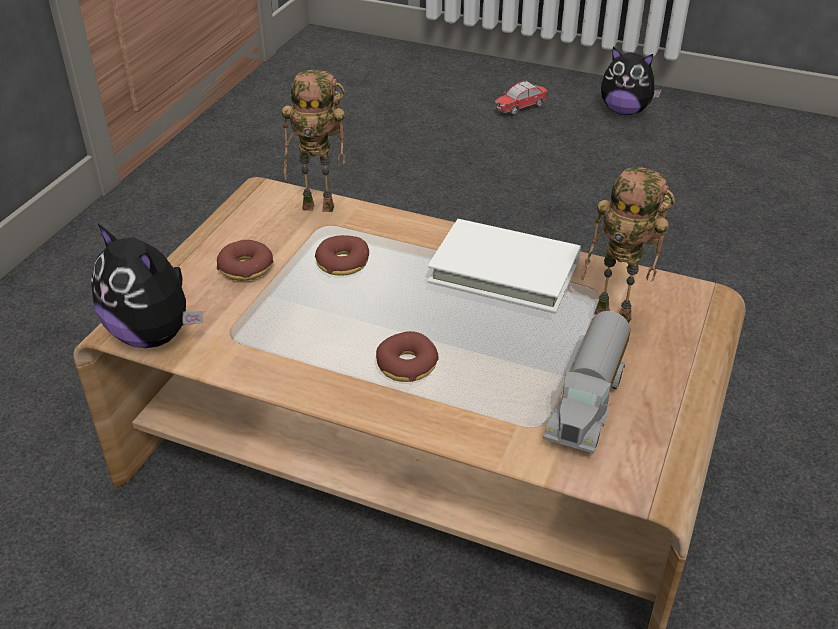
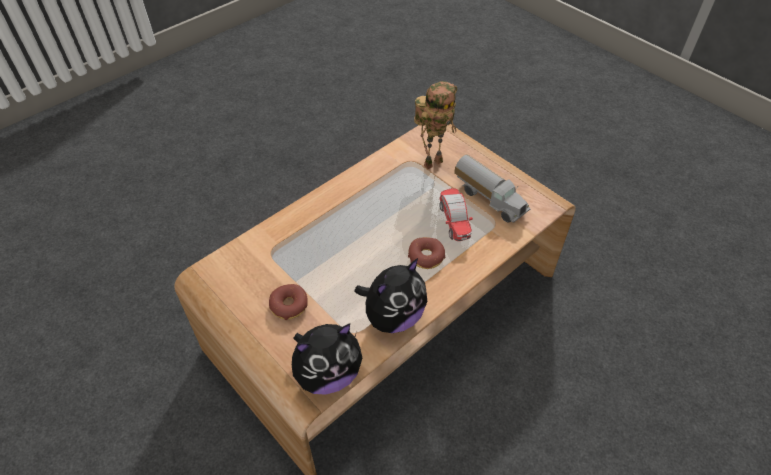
camera: 65 degrees left, 10 degrees up
toy robot [282,70,345,212] -> none
donut [315,235,369,276] -> none
white book [428,219,581,313] -> none
toy car [495,81,547,116] -> toy car moved to [439,188,473,241]
plush toy [601,47,662,115] -> plush toy moved to [355,258,427,333]

